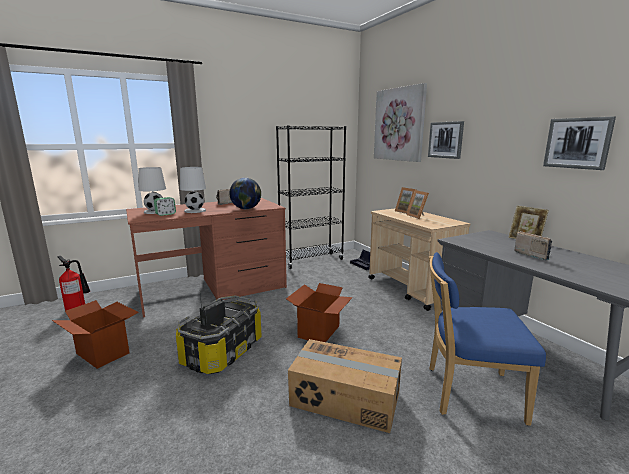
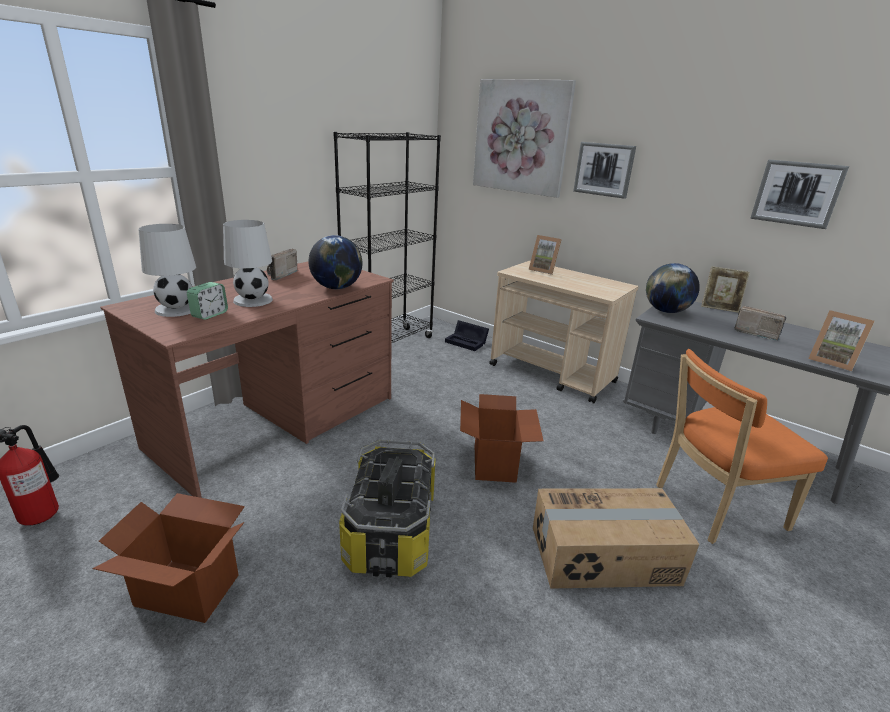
camera: 25 degrees left, 10 degrees up
picture frame [406,190,429,219] -> picture frame moved to [808,310,875,371]
blue chair [429,252,546,426] -> orange chair [656,349,828,544]
none -> globe [646,263,700,313]

